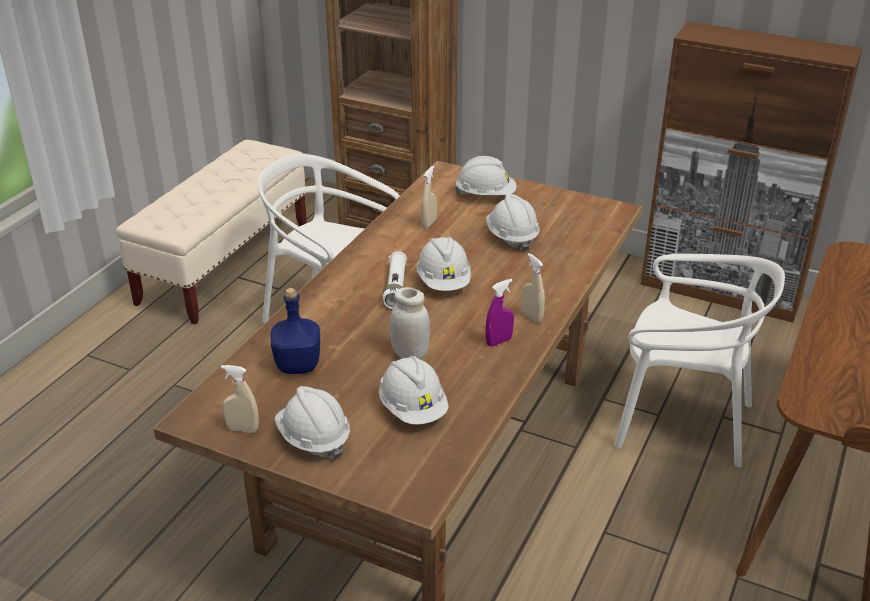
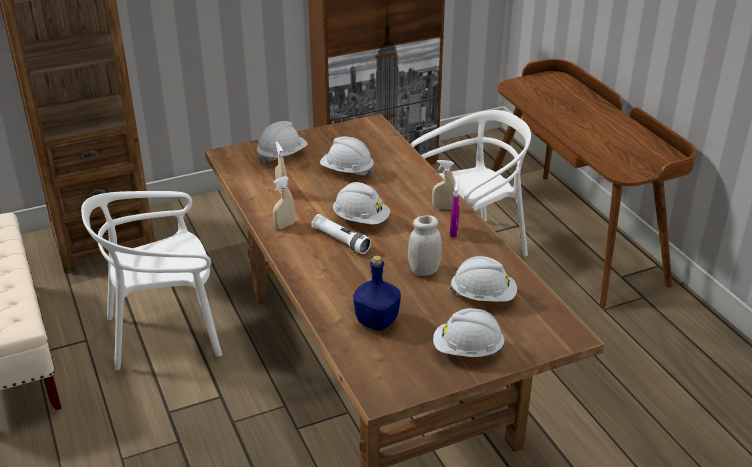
camera: 50 degrees left, 0 degrees up
beige spray bottle [221,365,259,433] -> beige spray bottle moved to [273,176,295,230]

